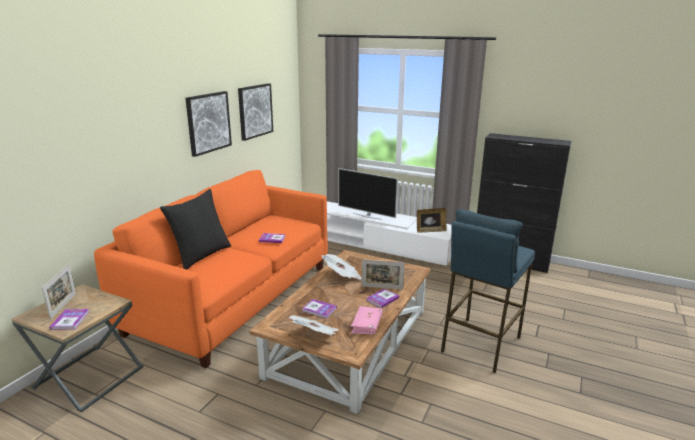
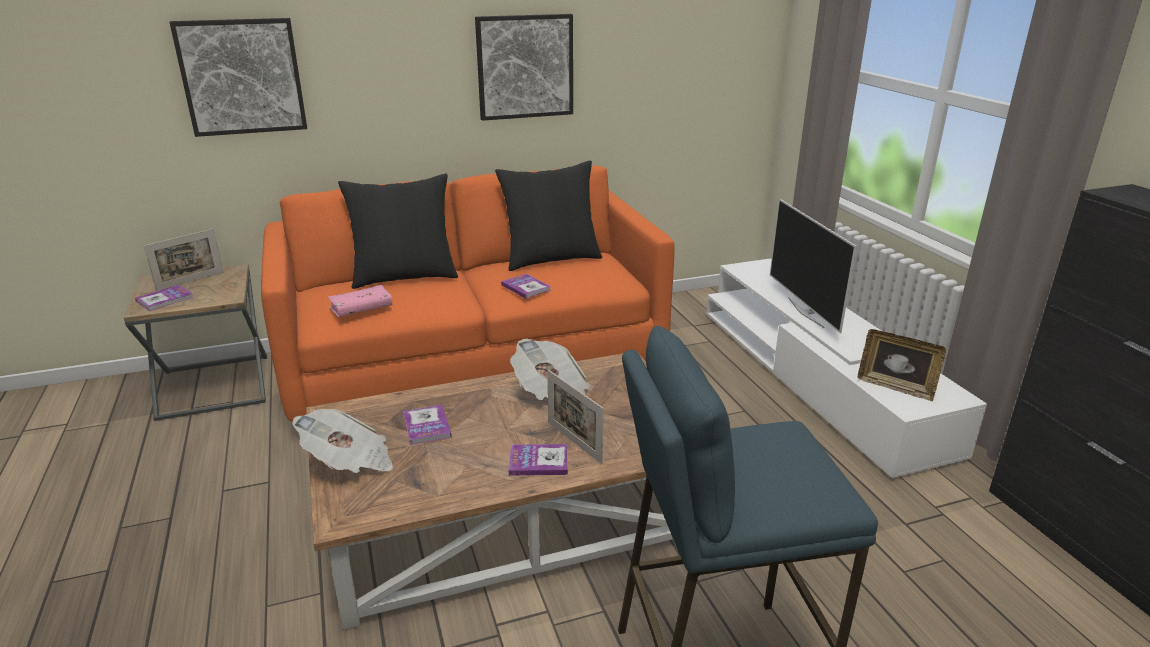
camera: 45 degrees right, 5 degrees up
picture [238,83,273,141] -> picture moved to [170,18,307,137]
pink book [351,306,383,335] -> pink book moved to [327,285,393,317]
none -> black pillow [495,160,602,271]

